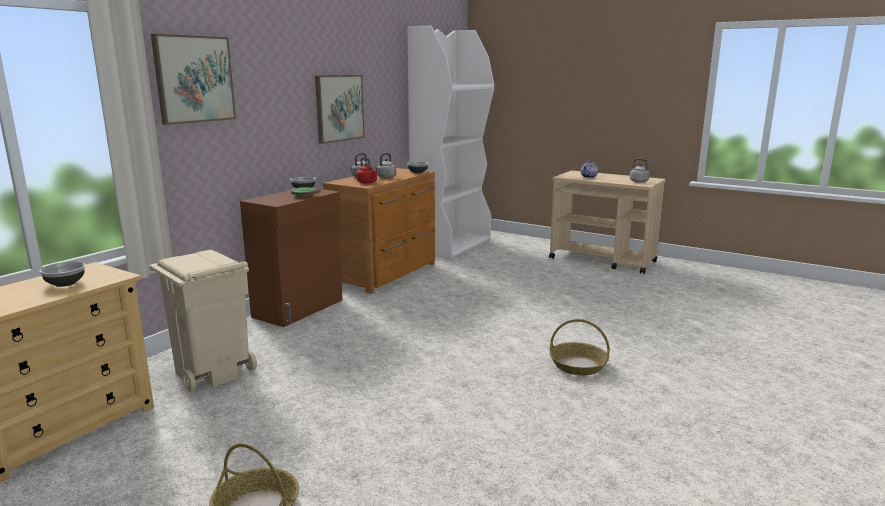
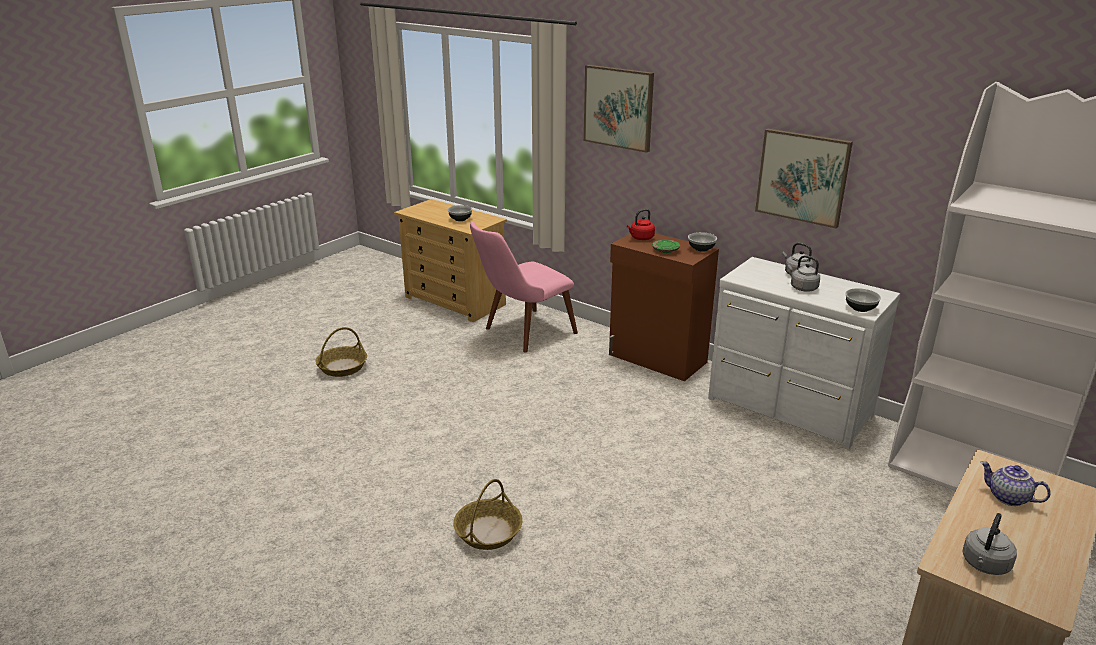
camera: 95 degrees right, 10 degrees up
beige trash can [149,250,257,392] -> pink chair [470,221,578,352]
brown dresser [323,168,435,294] -> white dresser [708,257,900,449]
red kettle [356,157,377,184] -> red kettle moved to [627,209,655,240]

